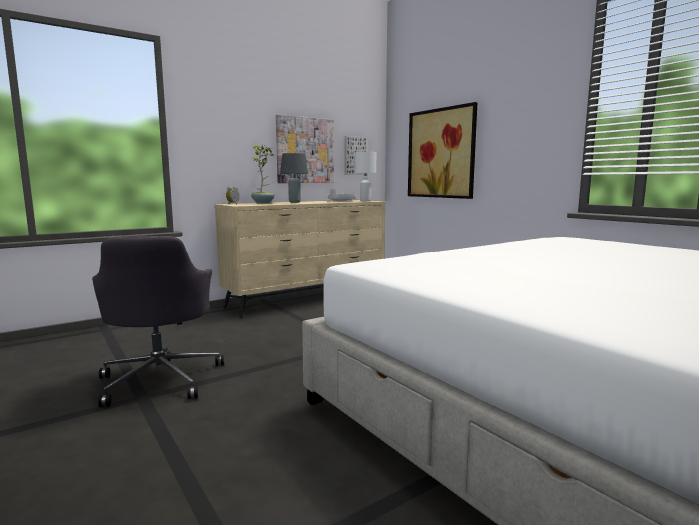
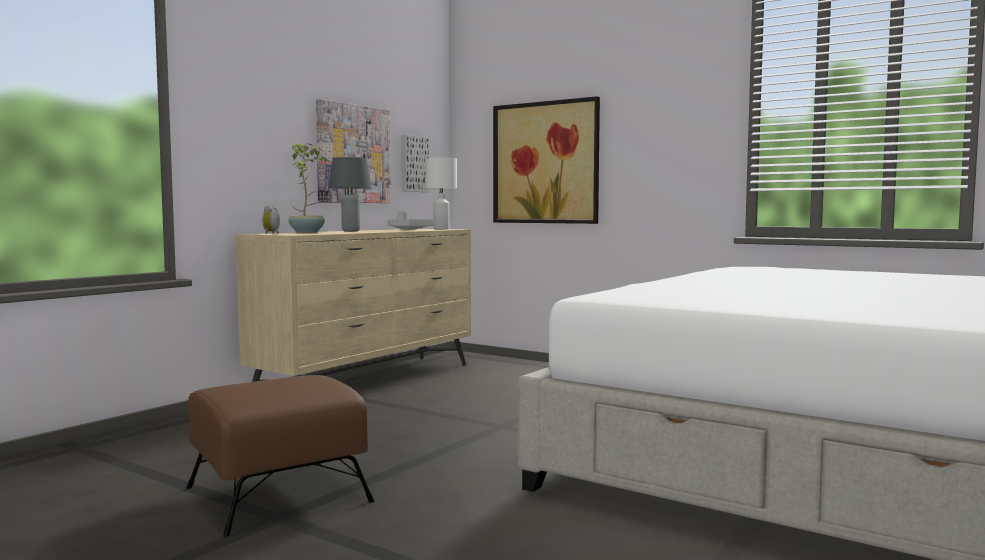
camera: 20 degrees left, 5 degrees down
grey office chair [92,236,224,407] -> brown ottoman [187,375,374,537]

